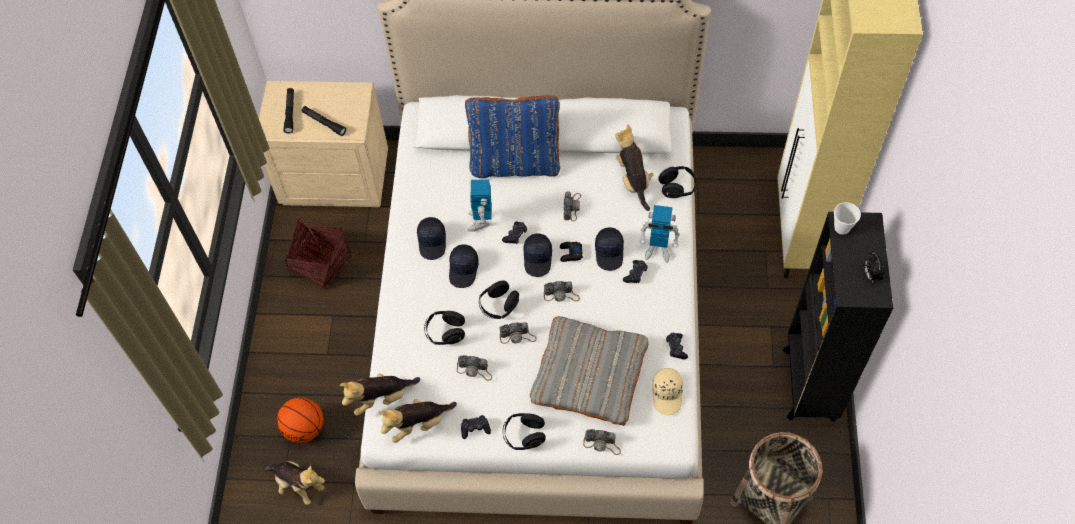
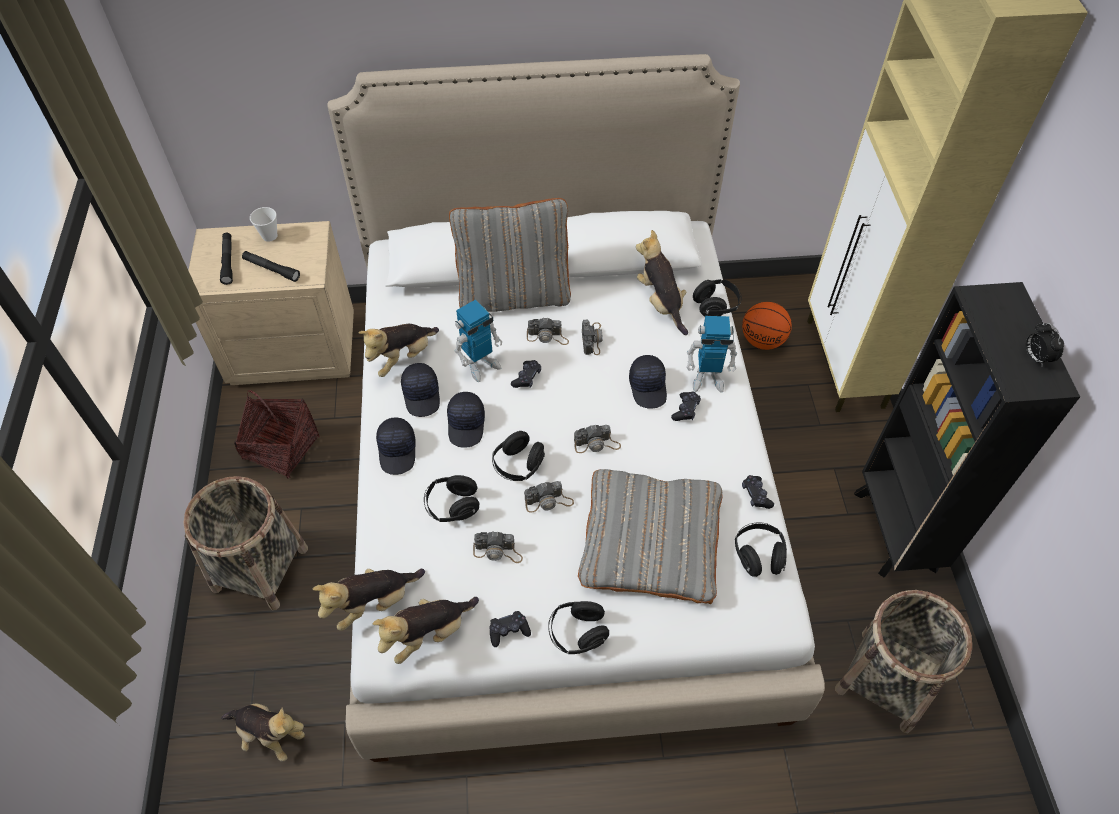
camera: 10 degrees left, 5 degrees down
basketball [277,397,323,443] -> basketball moved to [742,302,792,350]
blue pillow [465,95,560,178] -> grey pillow [449,198,571,312]
toy robot [468,179,492,232] -> toy robot turned 120 degrees counterclockwise [455,299,502,382]
black cap [523,234,552,277] -> black cap moved to [376,418,416,475]
black game controller [560,242,583,262] -> none
camera [583,429,621,455] -> camera moved to [527,317,569,345]
beige cap [652,368,683,415] -> black headphones [735,523,787,577]
cup [834,202,861,235] -> cup moved to [250,207,277,242]
none -> basket [184,476,308,610]
none -> plush toy [358,324,439,377]

